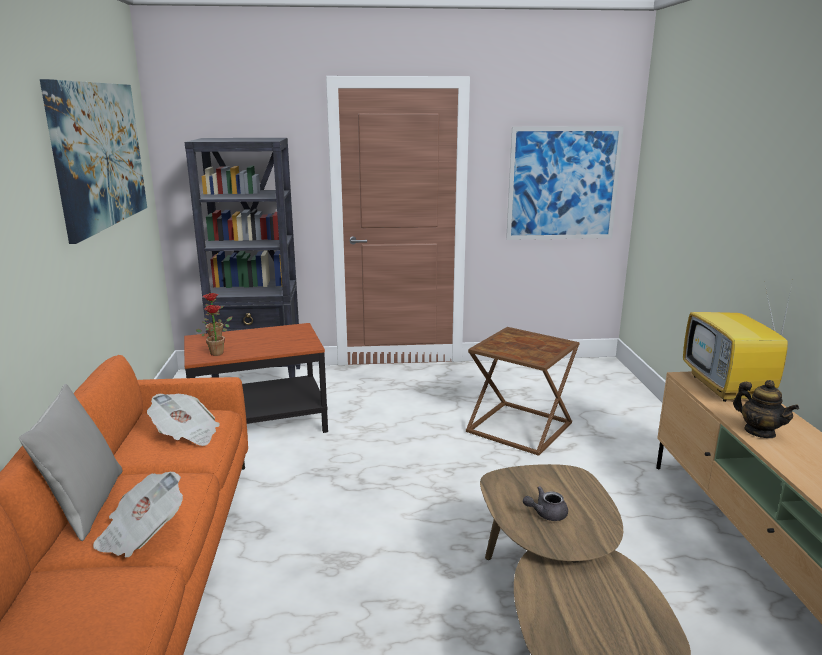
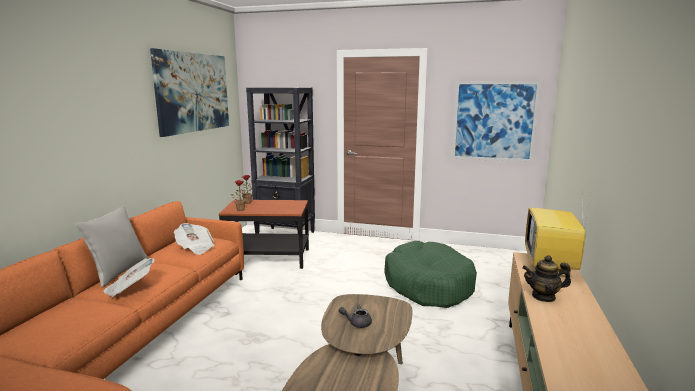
camera: 20 degrees right, 5 degrees down
brown side table [466,327,580,456] -> green dog bed [384,241,477,308]
teapot [733,380,799,438] -> teapot turned 105 degrees clockwise [522,255,571,302]

